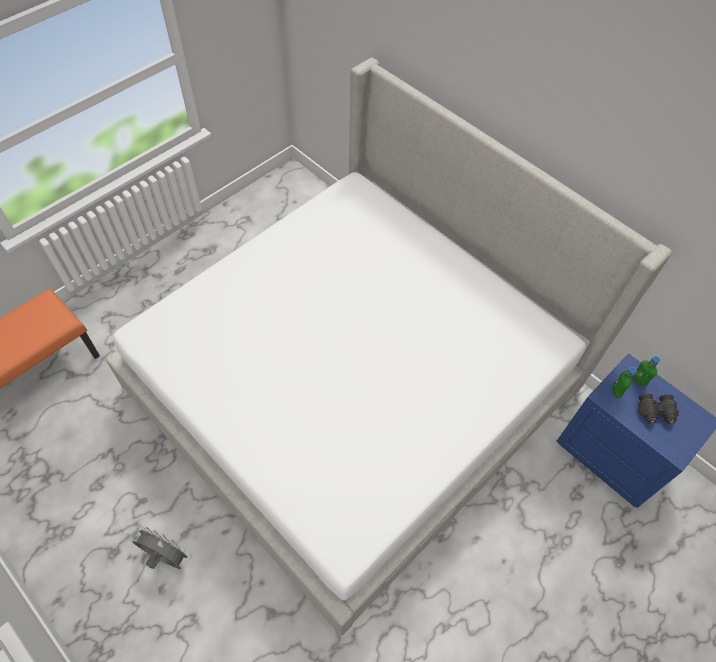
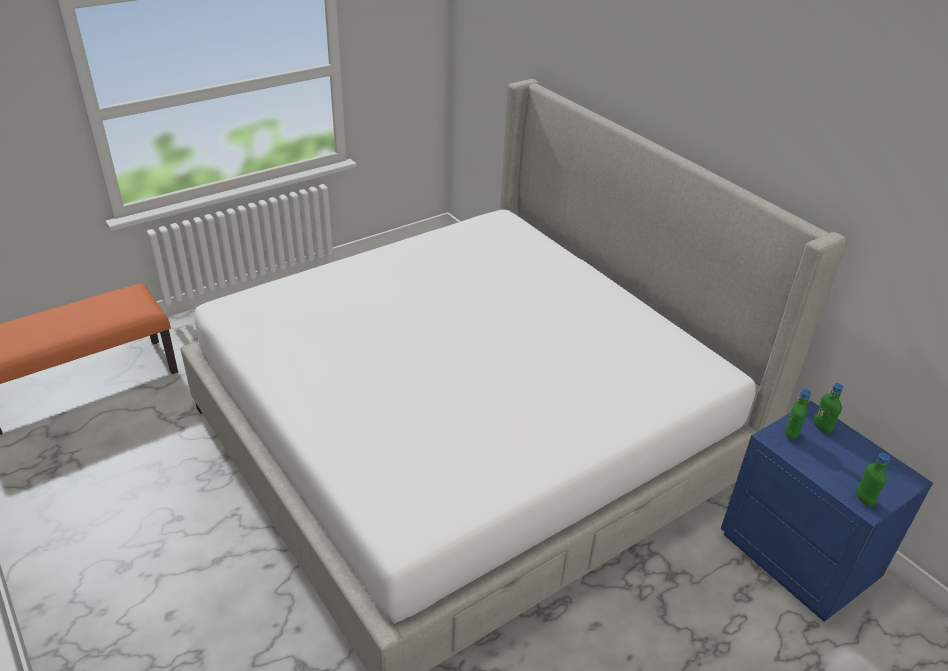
camera: 10 degrees right, 20 degrees down
grey fan [132,525,192,569] -> none
black binoculars [638,394,679,424] -> none
none -> green bottle [856,453,890,507]

